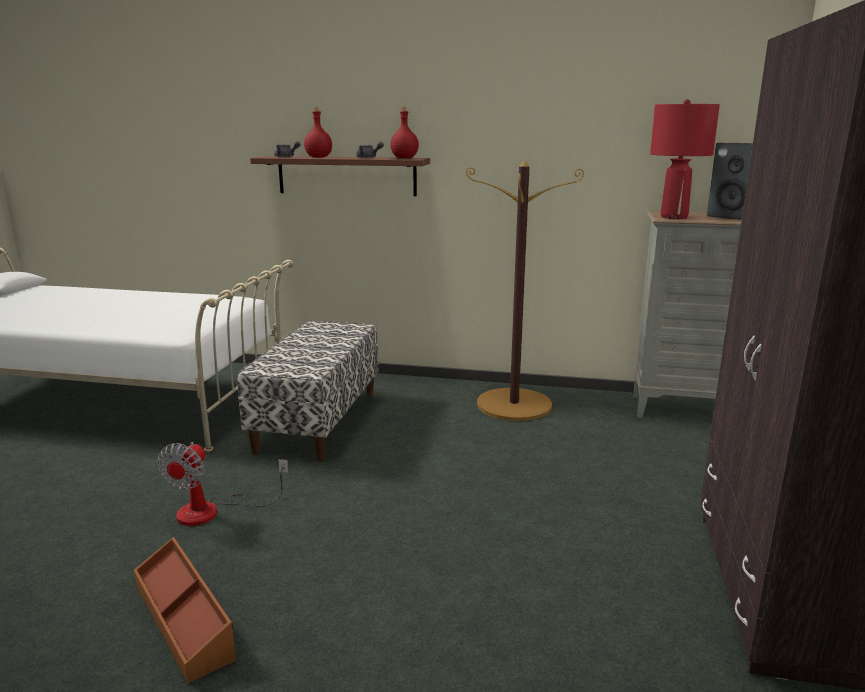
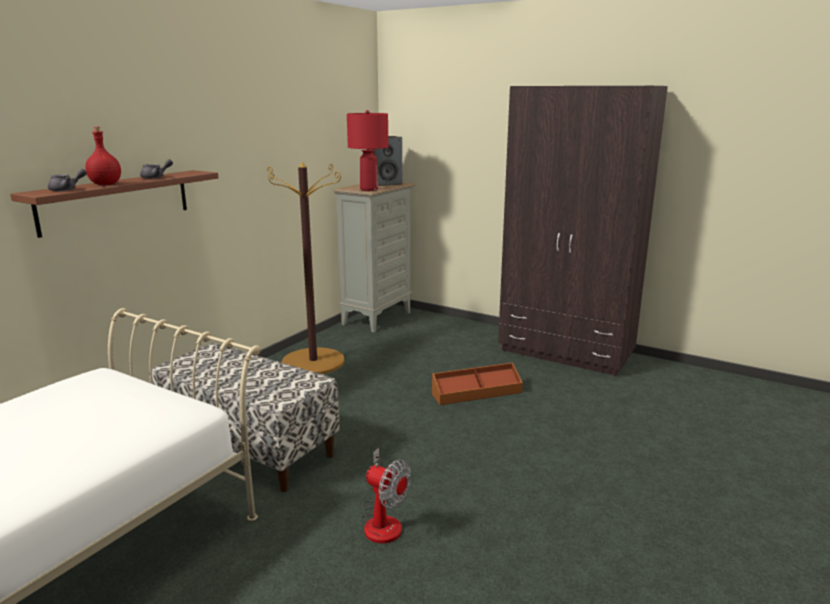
camera: 70 degrees left, 0 degrees up
brown storage box [134,537,236,683] -> brown storage box moved to [432,363,523,405]
red bottle [390,107,419,158] -> none

